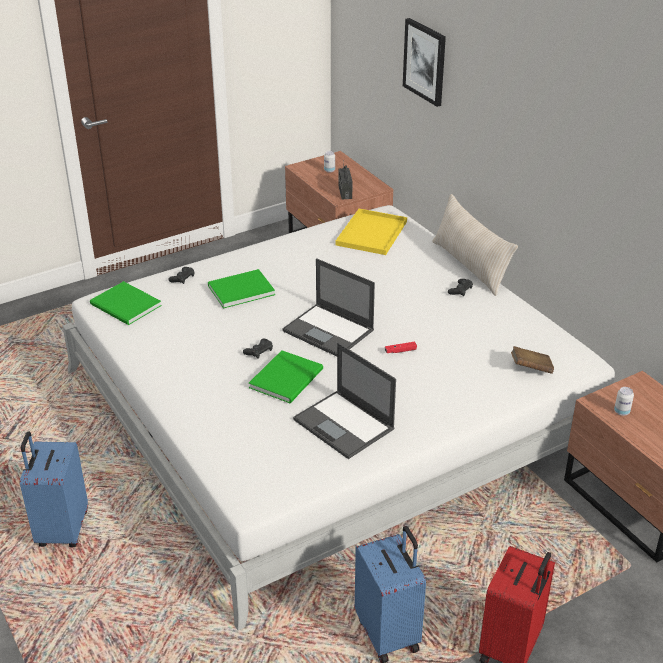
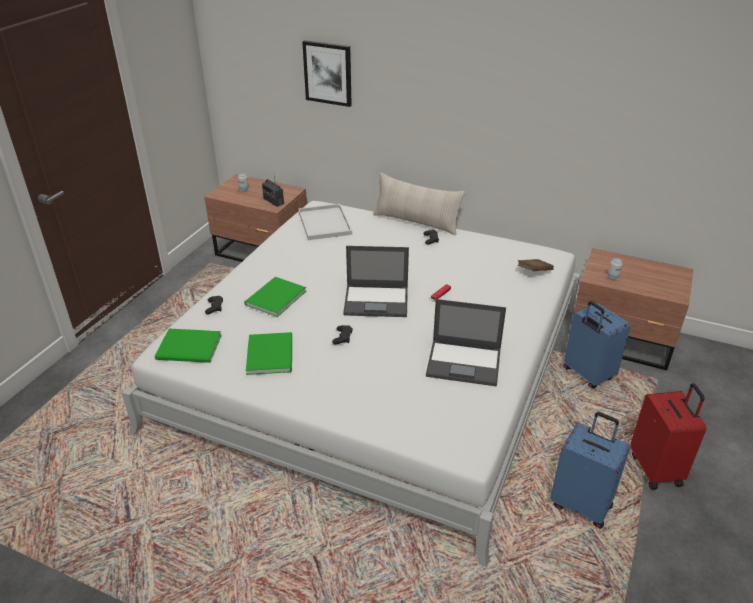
camera: 35 degrees left, 0 degrees up
blue suitcase [20,431,88,547] -> blue suitcase moved to [563,301,631,388]
green book [249,350,323,403] -> green book moved to [246,332,292,375]
yellow tray [335,209,407,255] -> white tray [299,204,352,240]

